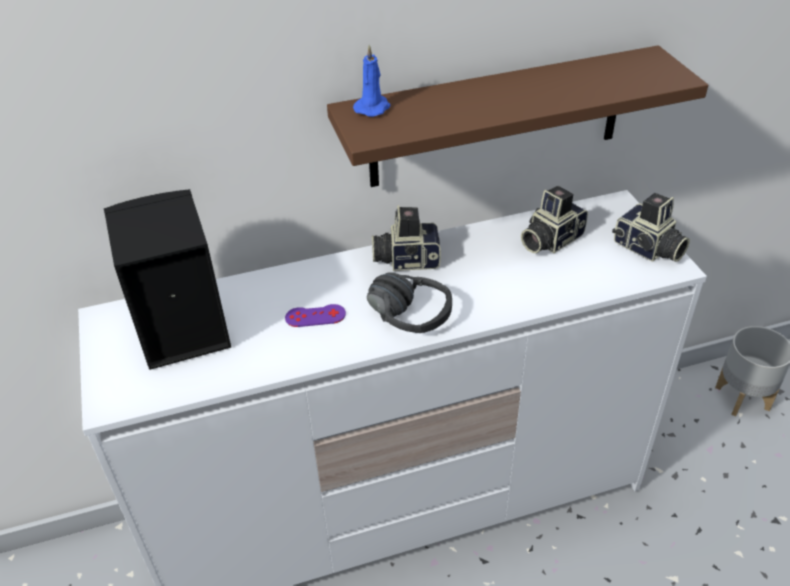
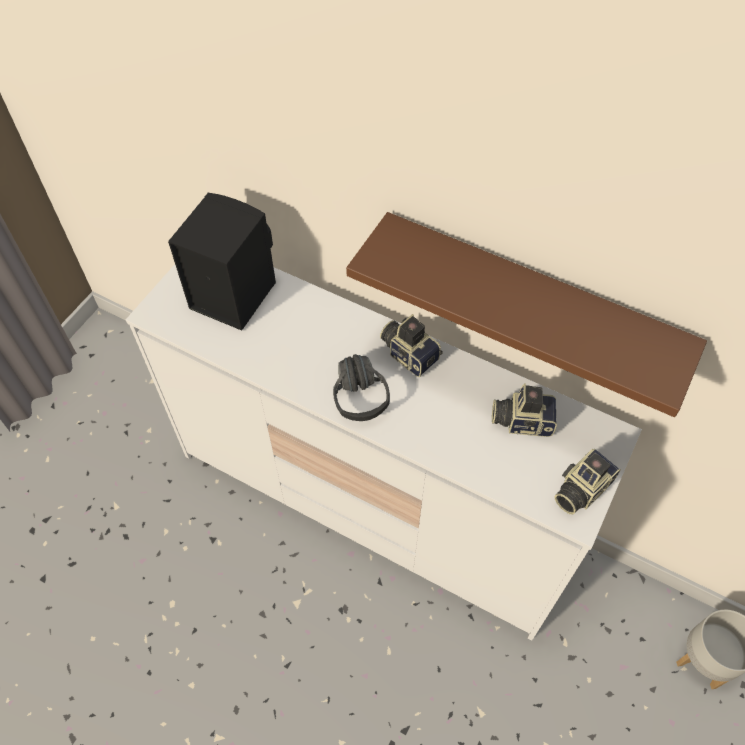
camera: 45 degrees right, 15 degrees up
purple game controller [285,304,346,327] -> none
blue candle [353,44,391,117] -> none
camera [612,193,690,262] -> camera turned 45 degrees clockwise [554,449,621,514]

